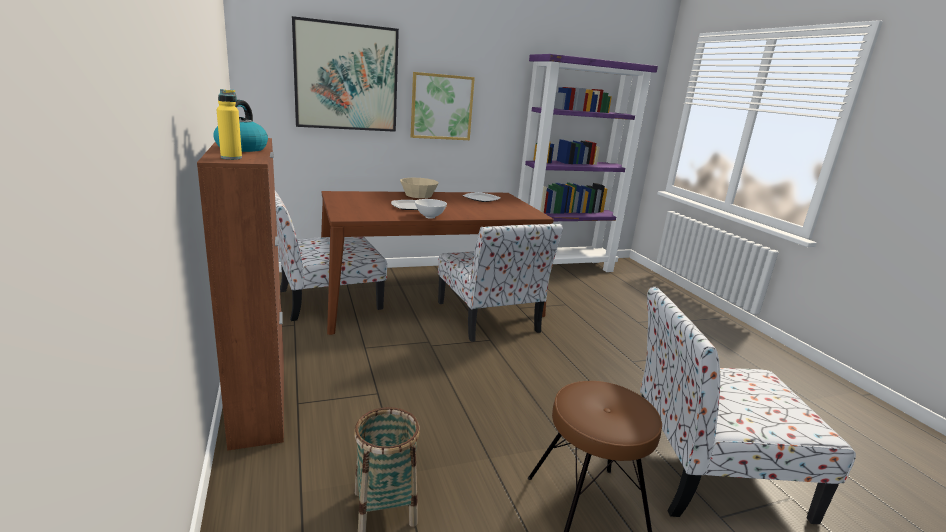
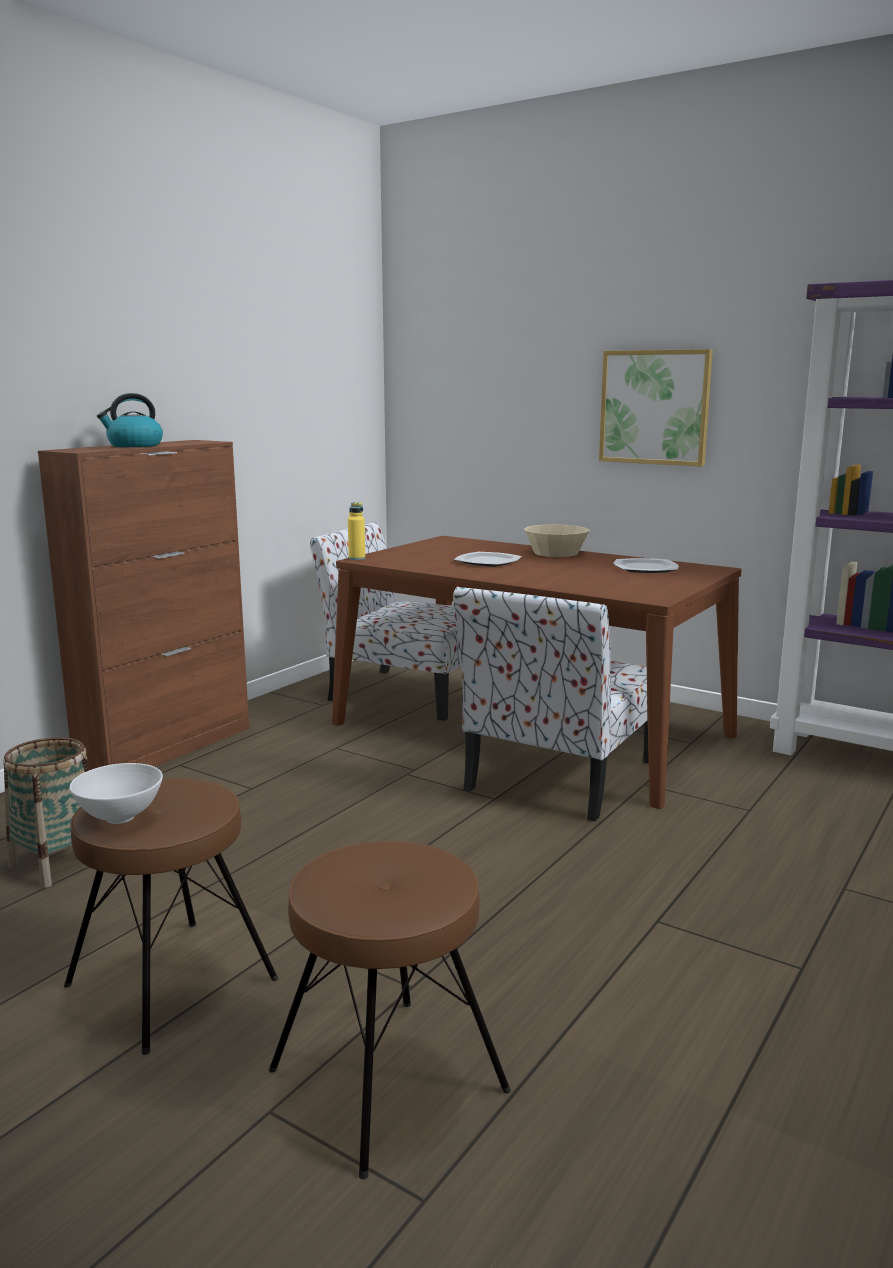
camera: 55 degrees right, 5 degrees down
yellow bottle [217,89,242,160] -> yellow bottle moved to [348,502,365,560]
picture [292,16,399,132] -> none
white bowl [415,199,447,219] -> white bowl moved to [70,763,163,824]
chair [640,287,856,524] -> brown stool [269,841,511,1179]

